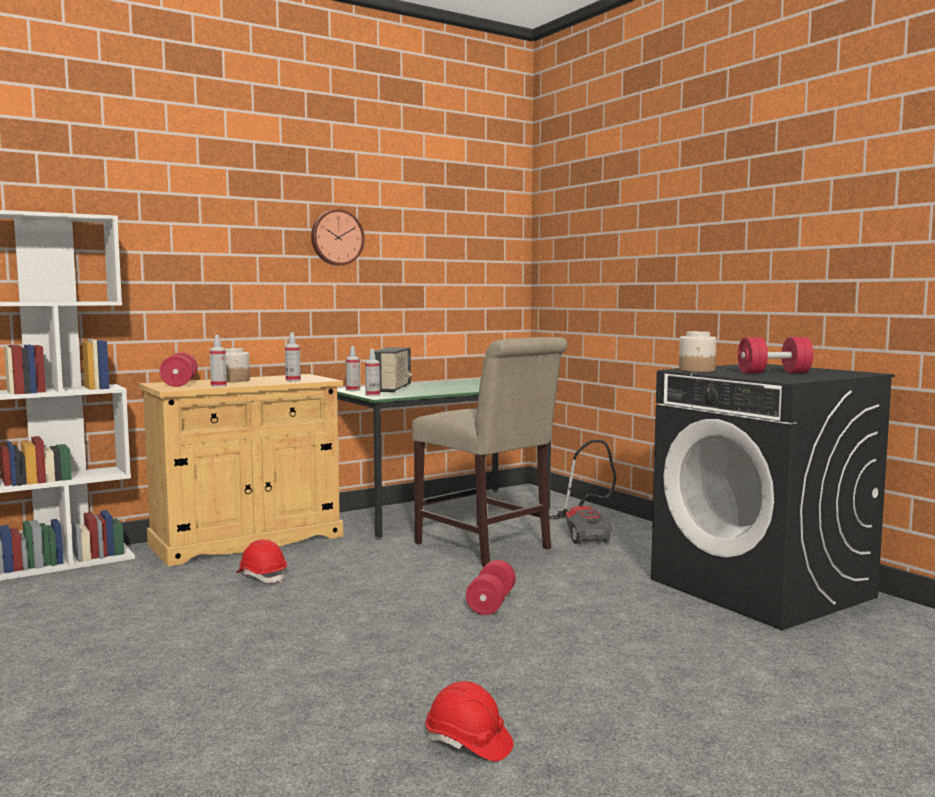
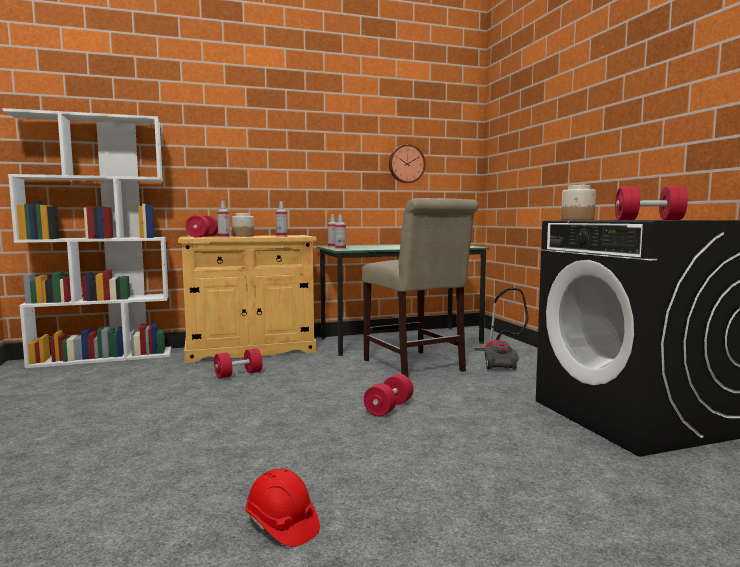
camera: 15 degrees right, 0 degrees up
red hard hat [236,539,287,583] -> red dumbbell [214,348,262,378]
wall clock [311,209,365,266] -> wall clock moved to [389,144,425,183]
radio [374,347,412,392] -> none

